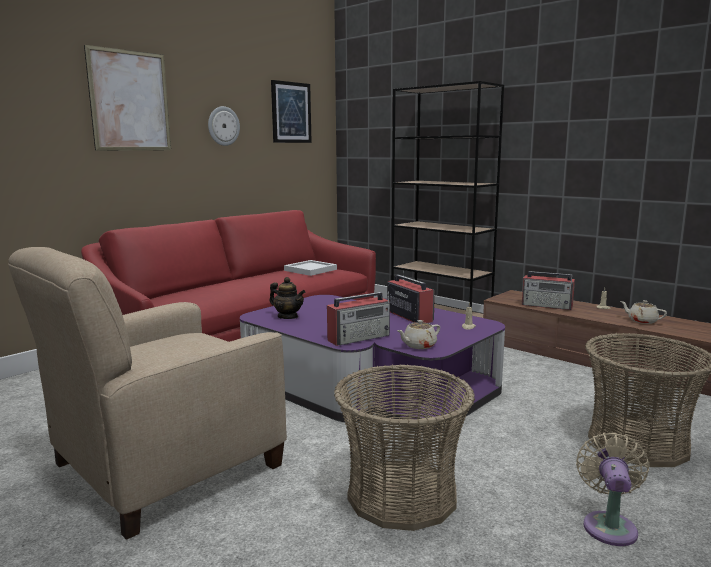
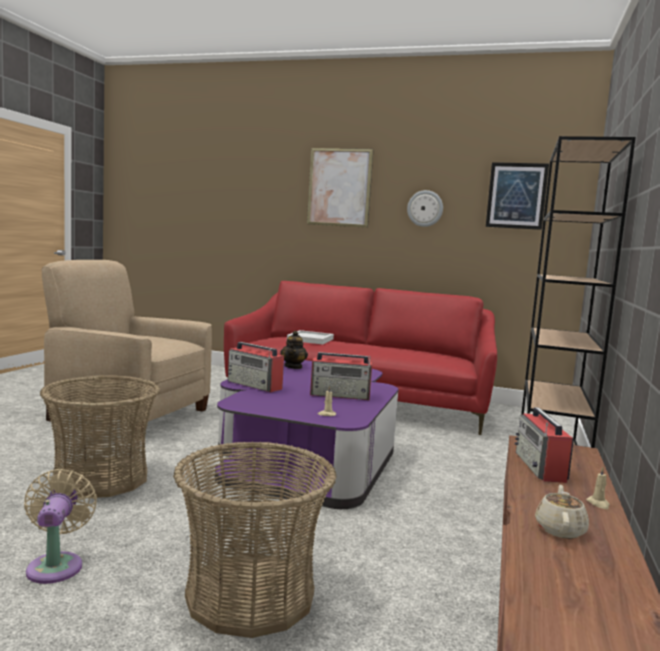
camera: 65 degrees right, 5 degrees down
white tray [284,260,337,276] -> white tray moved to [287,330,334,345]
radio [387,271,435,323] -> radio turned 60 degrees clockwise [310,352,372,400]
beige teapot [397,320,440,349] -> none
beige fan [576,433,650,546] -> beige fan turned 90 degrees counterclockwise [24,469,97,584]

